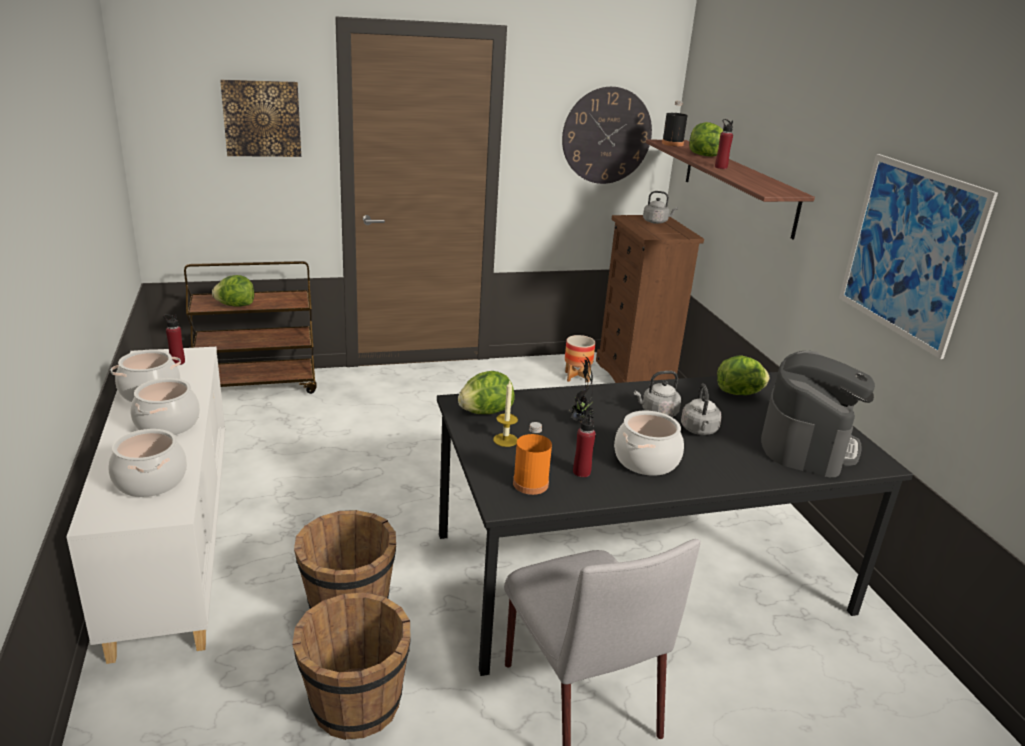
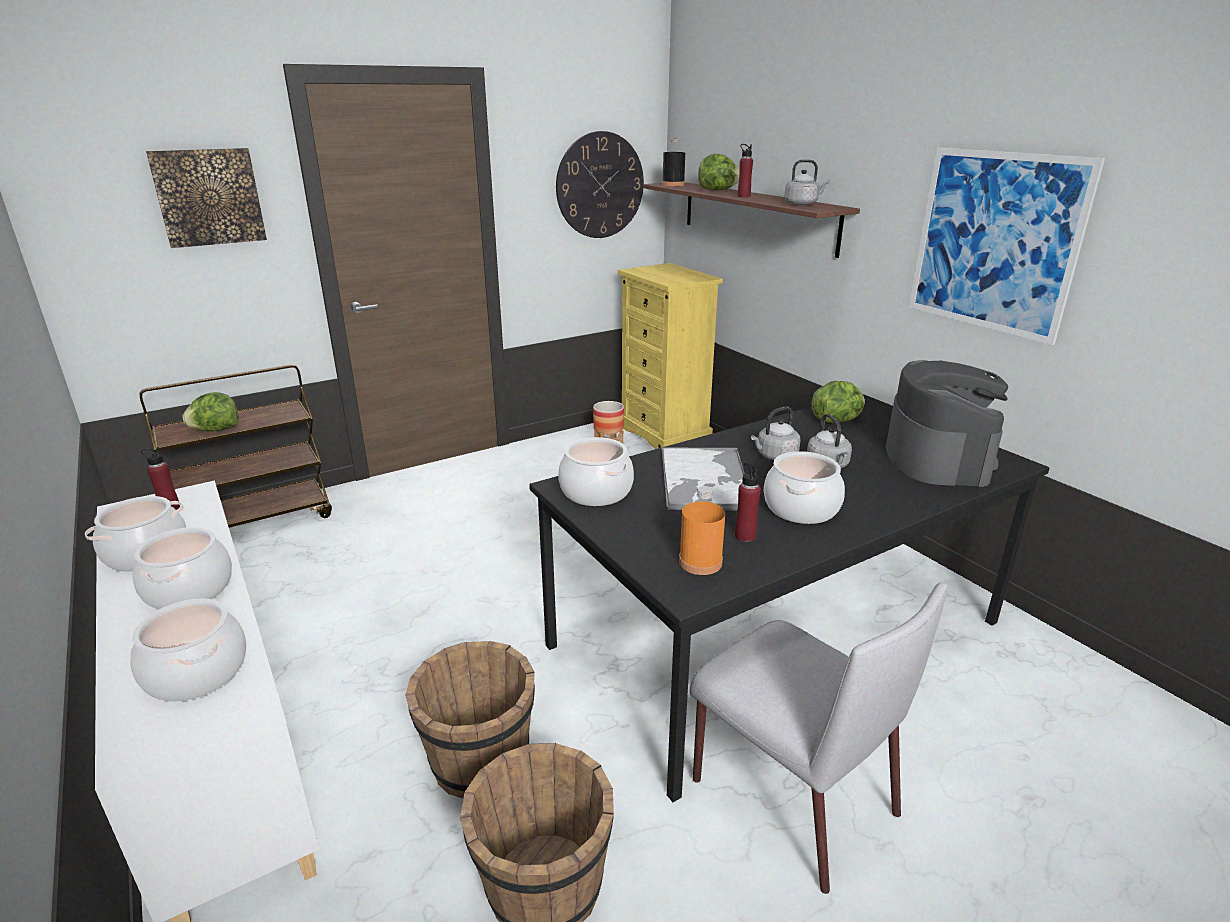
camera: 15 degrees left, 0 degrees up
lettuce [458,371,514,414] -> cooking pot [558,437,634,506]
candle [493,381,518,447] -> none
potted plant [571,356,594,422] -> tray [661,448,744,511]
brown dresser [596,215,704,383] -> yellow dresser [618,263,723,449]
grey kettle [643,191,678,224] -> grey kettle moved to [784,159,830,205]

